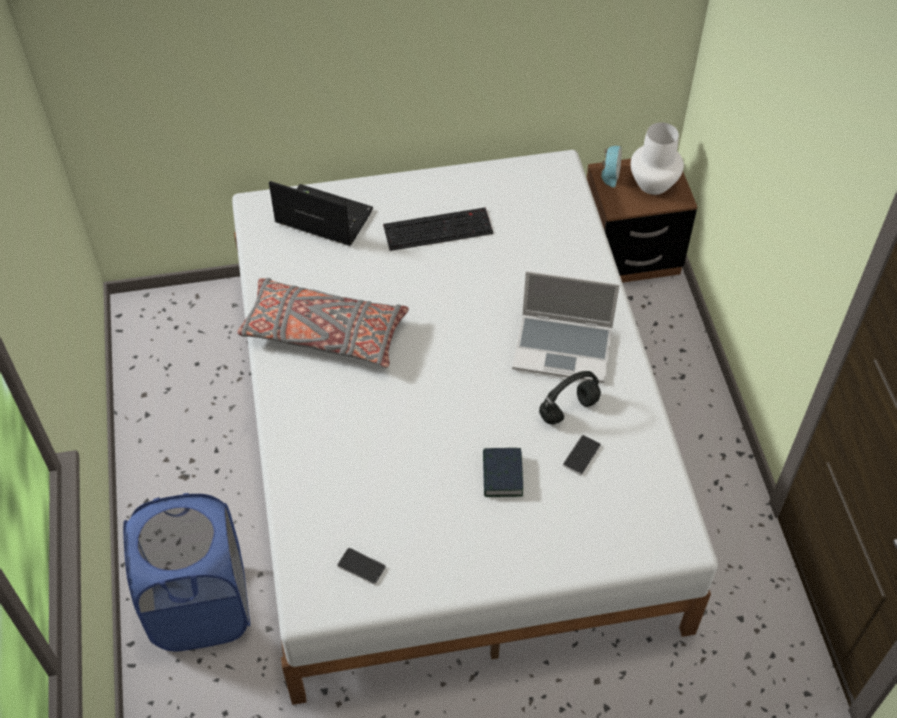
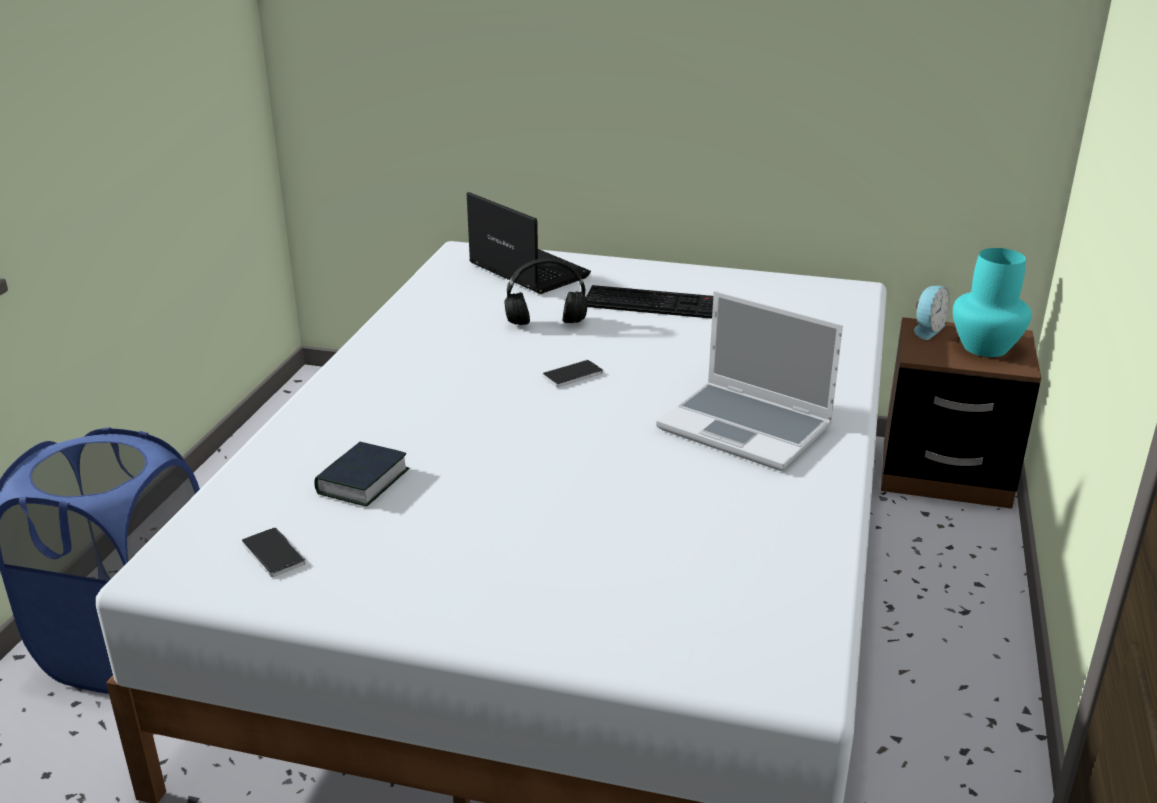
camera: 25 degrees right, 25 degrees down
grey pillow [237,278,409,368] -> none
book [483,448,523,497] -> book moved to [314,442,410,506]
black headphones [539,371,601,424] -> black headphones moved to [505,258,588,325]
phone [563,435,601,475] -> phone moved to [542,360,603,387]
white vase [631,122,684,195] -> turquoise vase [953,248,1032,357]

